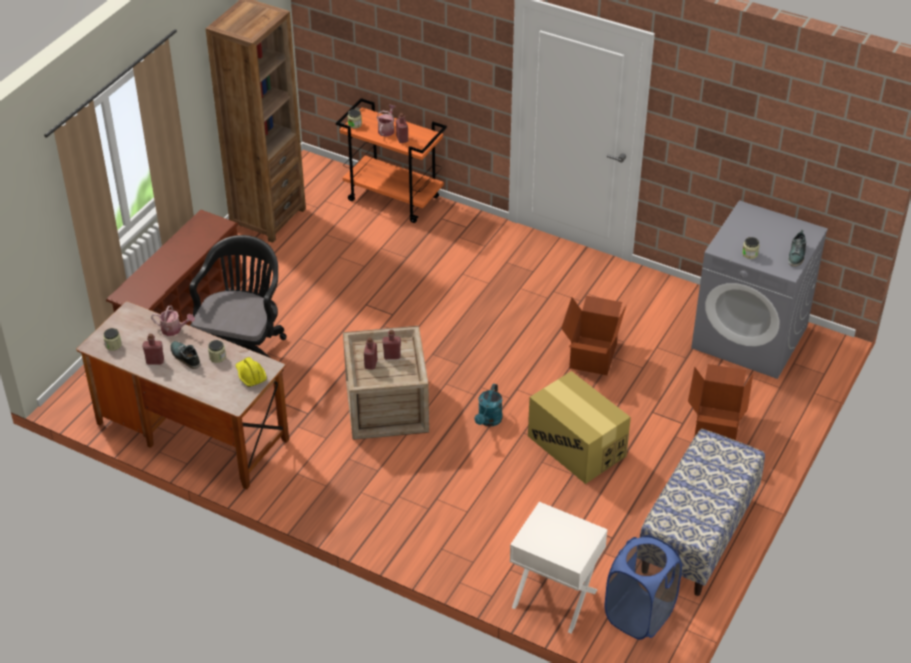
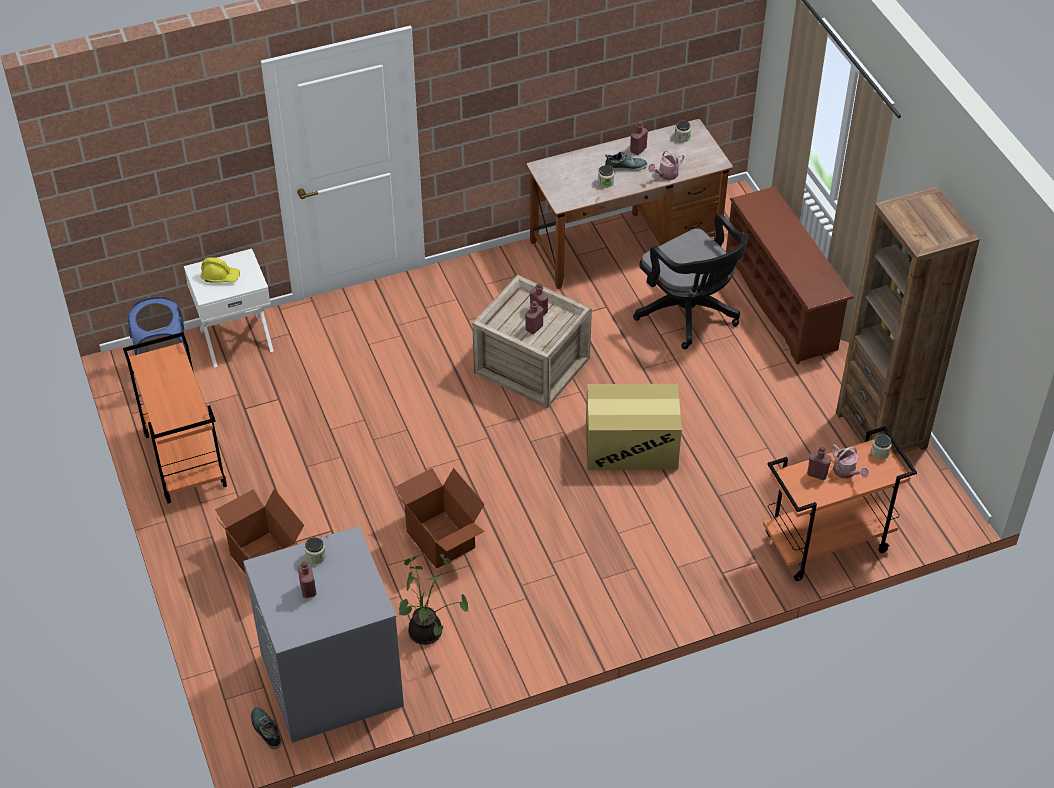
camera: 130 degrees right, 5 degrees up
yellow hard hat [235,357,267,387] -> yellow hard hat moved to [201,257,240,283]
turquoise watering can [474,384,503,426] -> none
cardboard box [528,371,631,484] -> cardboard box moved to [586,384,682,470]
bench [640,429,765,596] -> orange cart [123,332,227,504]
shoe [788,230,806,267] -> shoe moved to [251,708,281,749]
none -> red bottle [298,561,316,598]
none -> potted plant [399,554,469,645]

